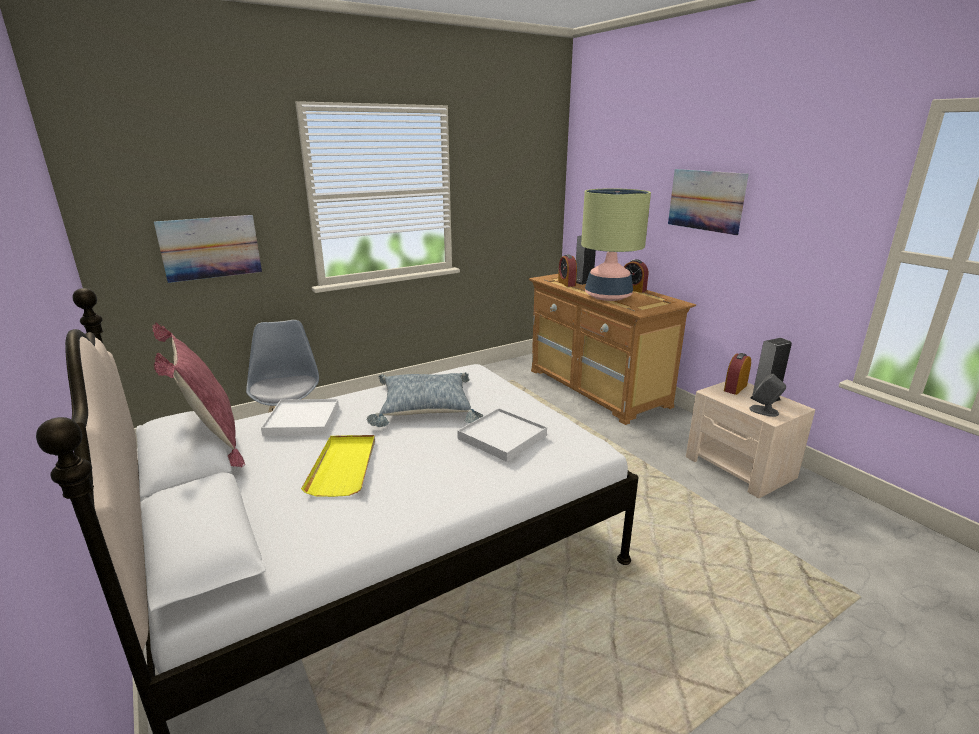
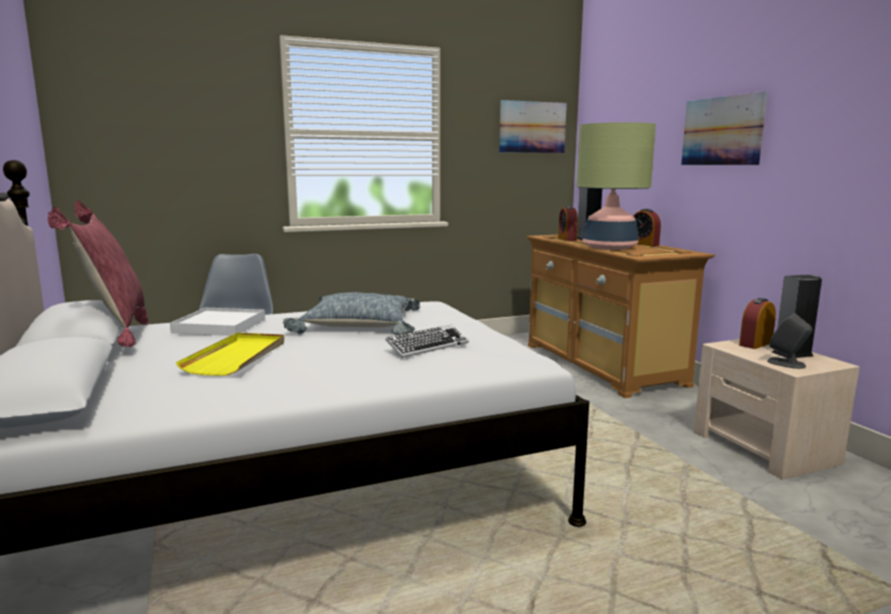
camera: 10 degrees right, 10 degrees down
picture [154,215,262,283] -> picture moved to [499,100,567,153]
white tray [457,408,547,462] -> keyboard [386,325,469,358]

